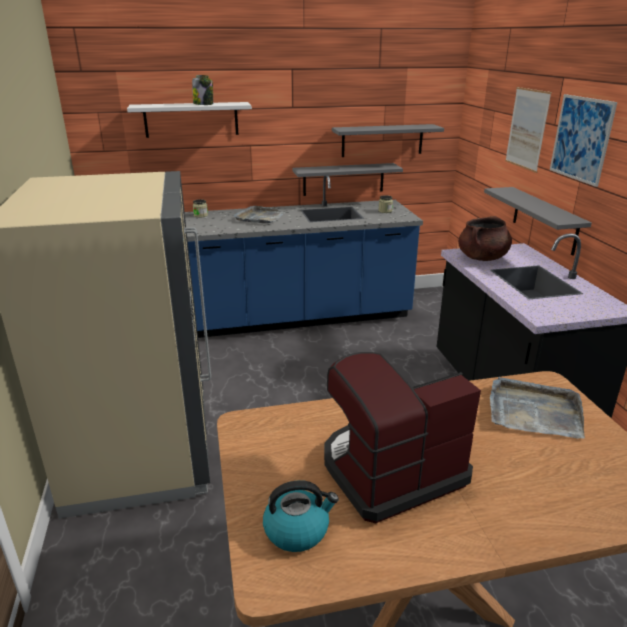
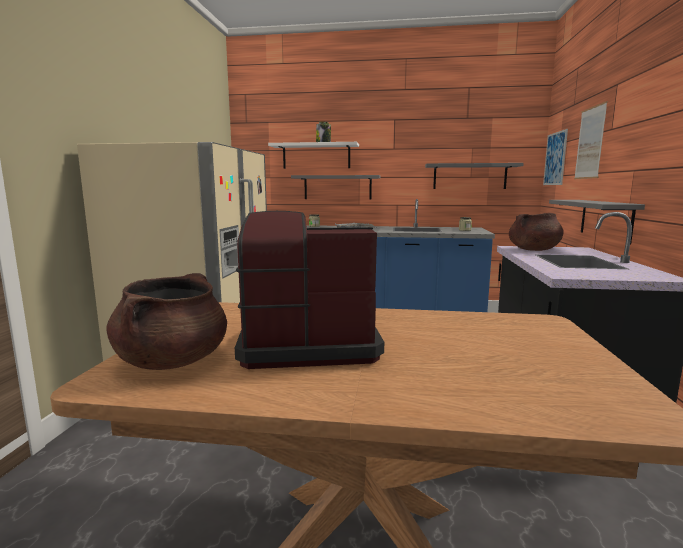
camera: 20 degrees right, 15 degrees down
kettle [263,480,339,552] -> brown cooking pot [106,273,227,370]
grey shelf [293,163,403,196] -> grey shelf moved to [291,175,381,199]
grey tray [490,377,585,439] -> none
picture [550,94,617,187] -> picture moved to [543,129,568,185]

